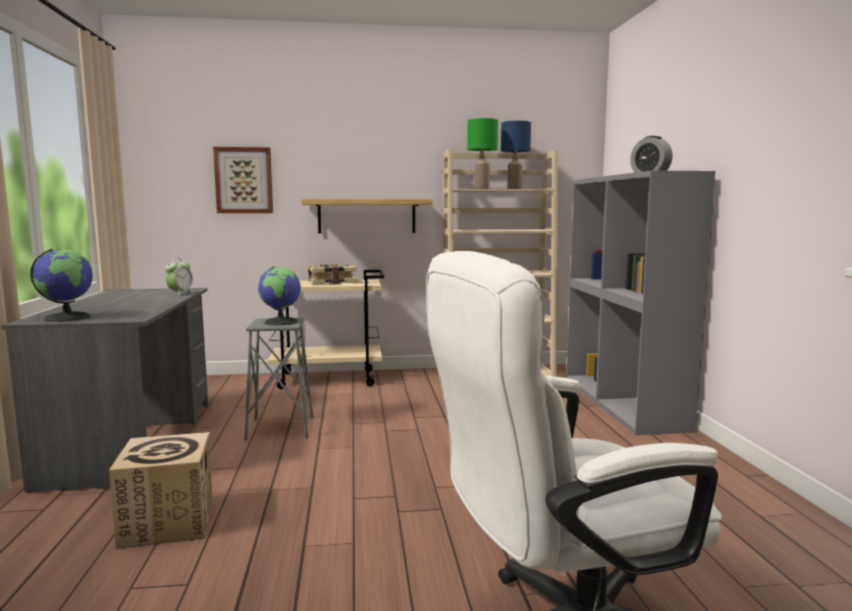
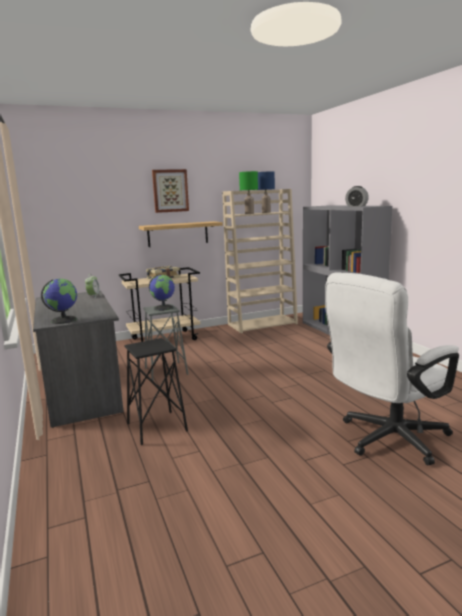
camera: 15 degrees left, 5 degrees up
cardboard box [109,432,212,549] -> black stool [125,338,188,445]
picture [213,147,273,213] -> picture moved to [152,169,189,213]

